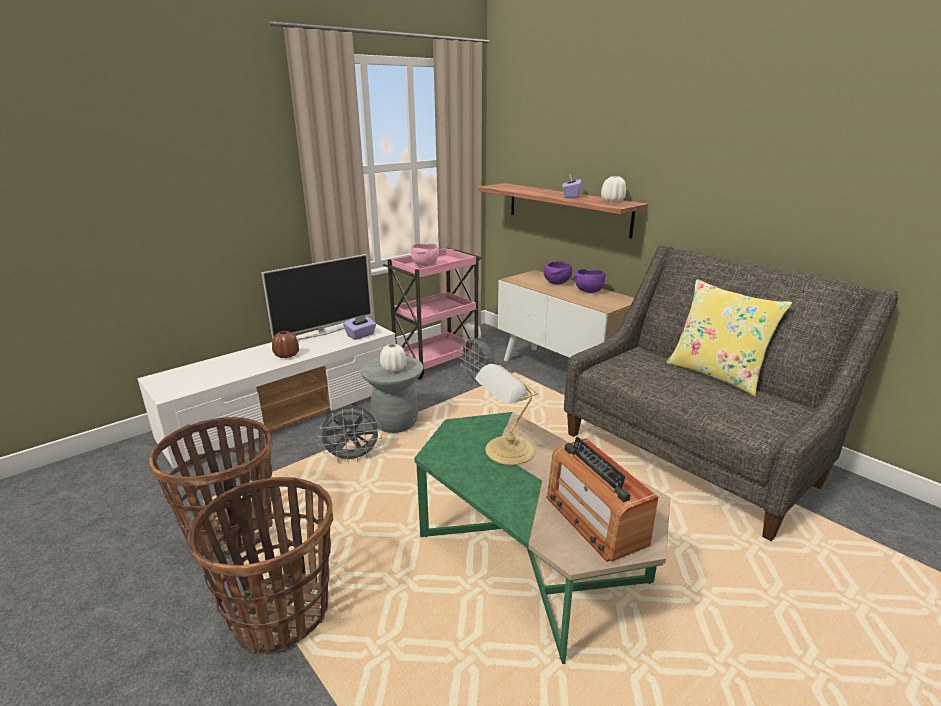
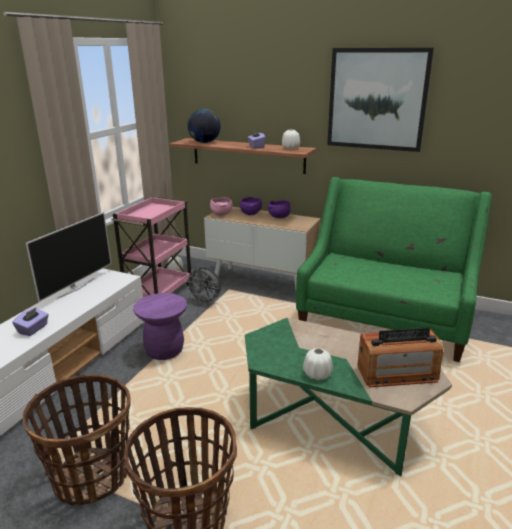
camera: 25 degrees left, 0 degrees up
brown vase [272,331,299,358] -> none
grey fan [318,406,382,462] -> none
purple tissue box [343,315,376,340] -> purple tissue box moved to [12,308,48,336]
grey stool [360,356,423,433] -> purple stool [133,293,187,360]
white vase [380,344,406,372] -> white vase moved to [303,348,333,380]
pink bowl [411,243,439,266] -> pink bowl moved to [210,197,232,216]
table lamp [475,364,538,465] -> none
radio [546,437,658,562] -> radio turned 45 degrees counterclockwise [357,328,444,387]
grey sofa [564,245,898,541] -> green sofa [296,177,492,362]
yellow pillow [666,279,792,396] -> none
none -> globe [187,109,220,143]
none -> picture [327,48,434,152]

